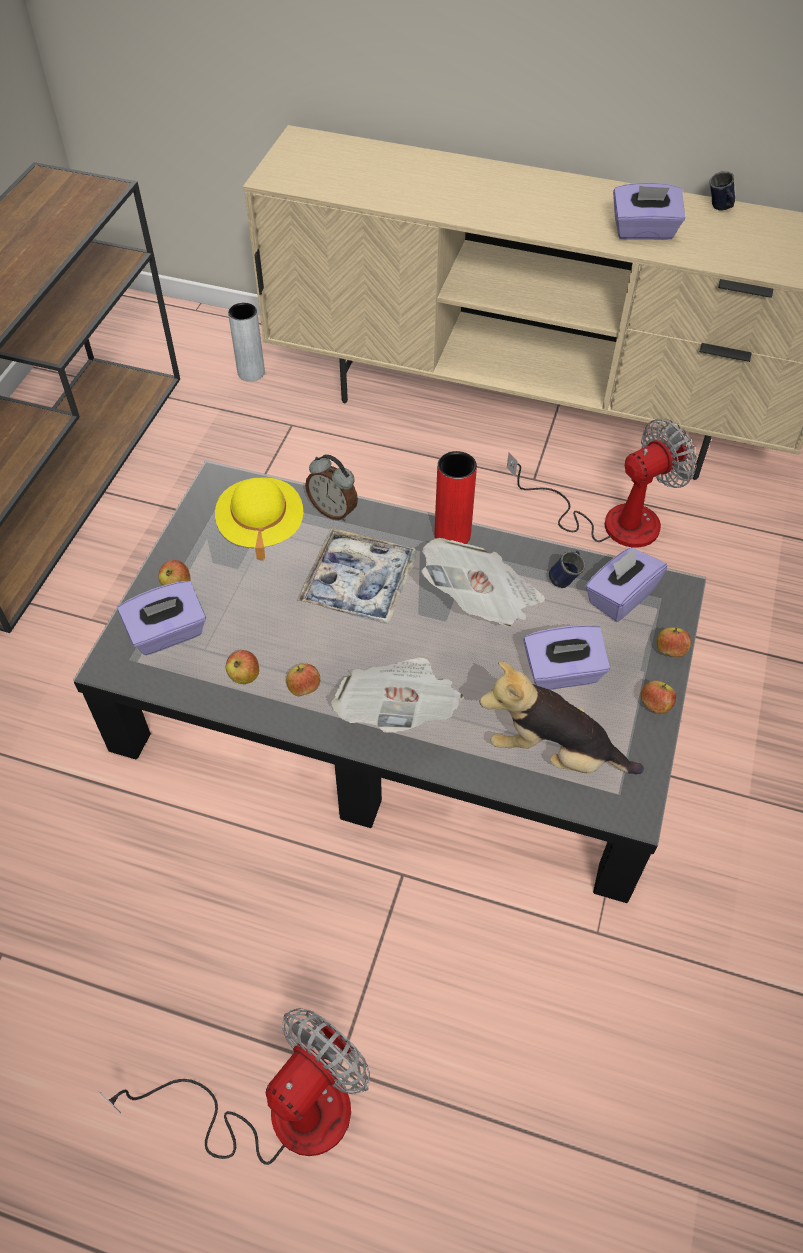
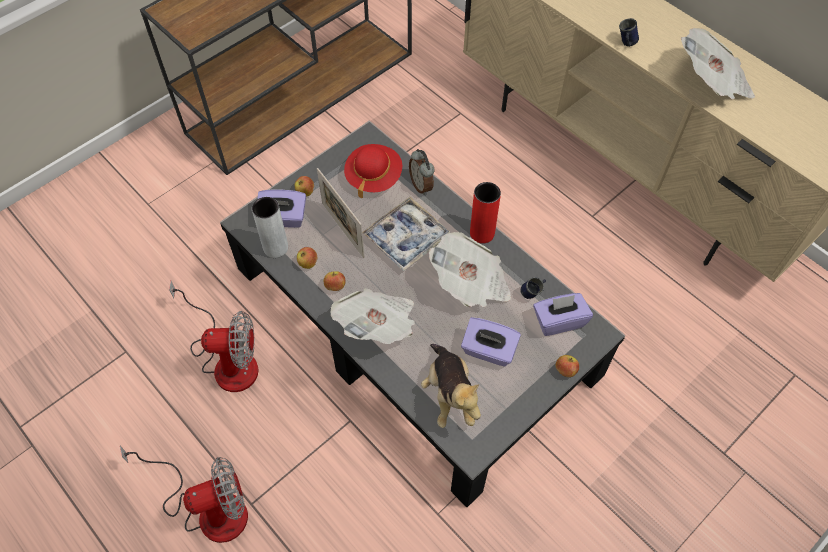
camera: 30 degrees right, 5 degrees up
yellow hat [215,477,303,561] -> red hat [344,144,402,199]
grey vase [228,303,265,382] -> grey vase moved to [252,197,288,258]
plush toy [480,661,644,774] -> plush toy turned 150 degrees counterclockwise [421,344,481,428]
fan [507,419,697,548] -> fan moved to [169,281,259,392]
purple tissue box [613,183,685,240] -> newspaper [681,28,755,99]
apple [640,681,676,714] -> none
blue mug [709,171,735,211] -> blue mug moved to [619,18,639,46]
none -> picture frame [317,168,365,258]

